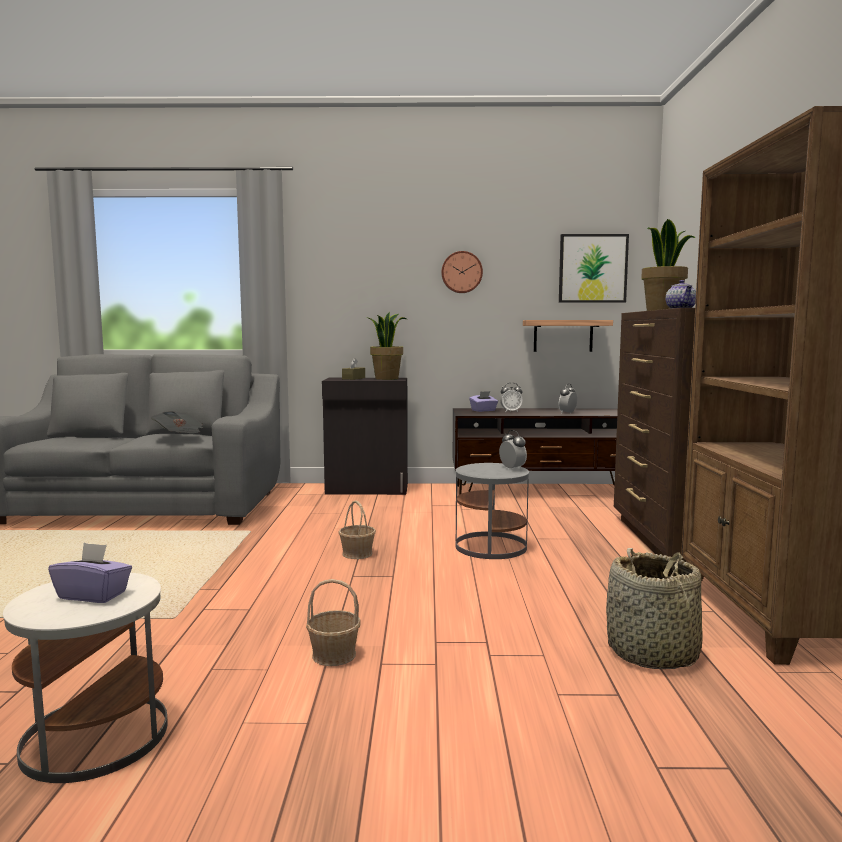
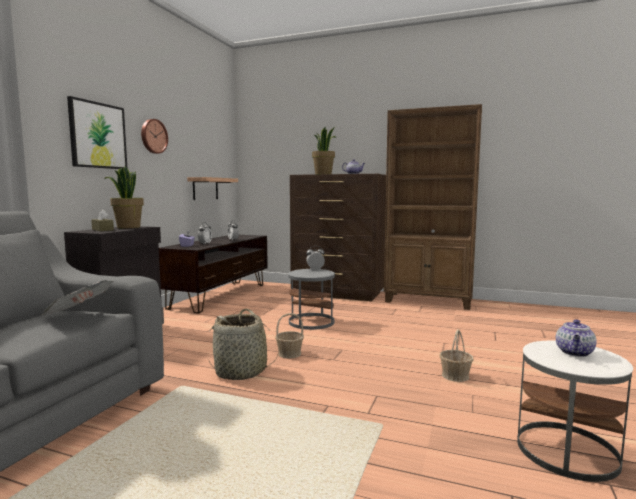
camera: 70 degrees left, 0 degrees up
purple tissue box [48,543,132,603] -> teapot [556,319,597,357]
picture [559,234,629,303] -> picture moved to [67,96,127,169]
basket [606,548,703,669] -> basket moved to [208,308,279,380]

